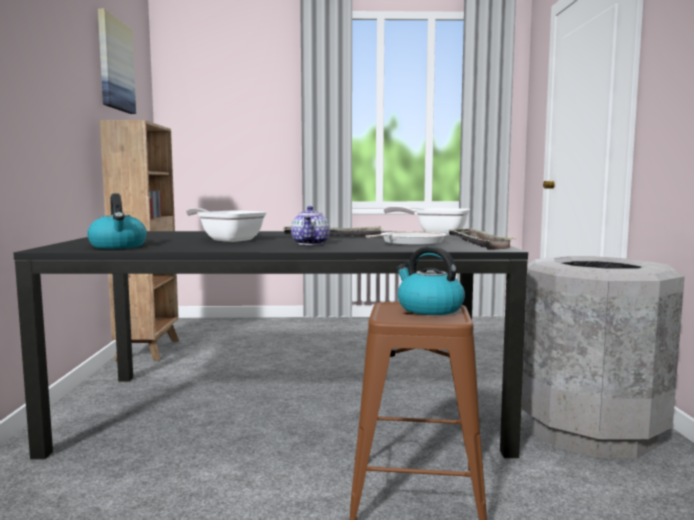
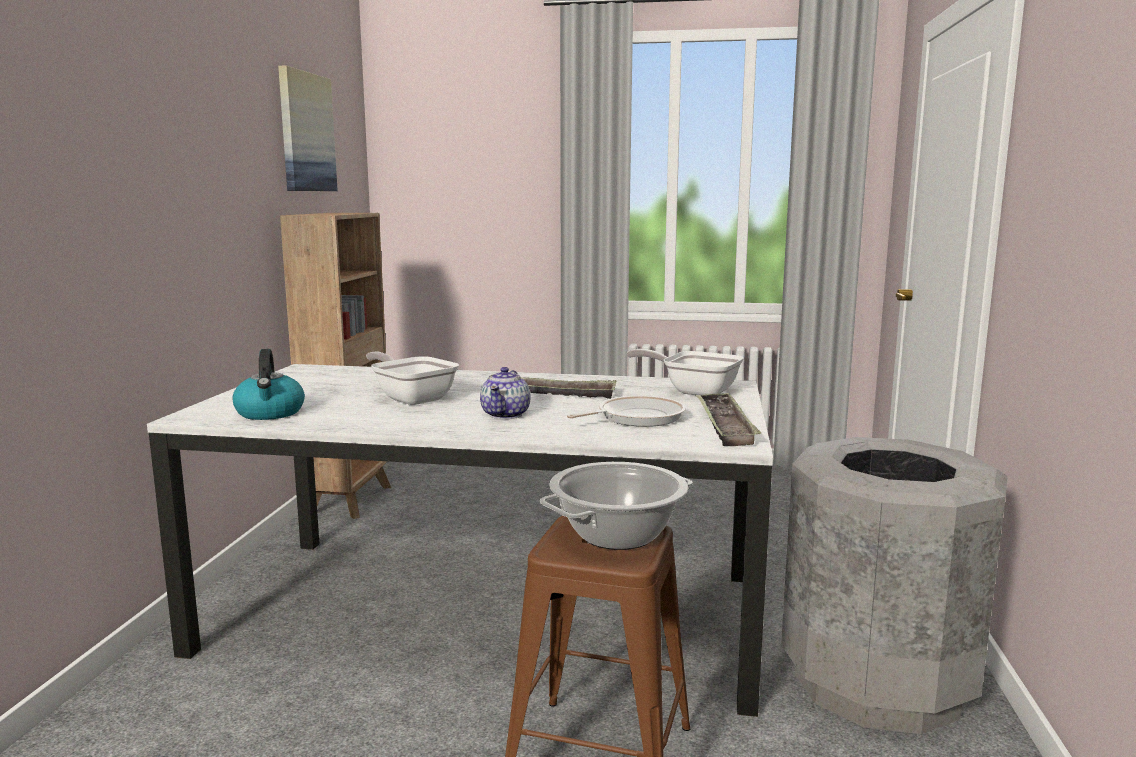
camera: 10 degrees right, 5 degrees up
black dining table [13,231,528,459] -> white dining table [147,364,773,717]
kettle [396,246,465,315] -> cooking pot [540,462,693,550]

